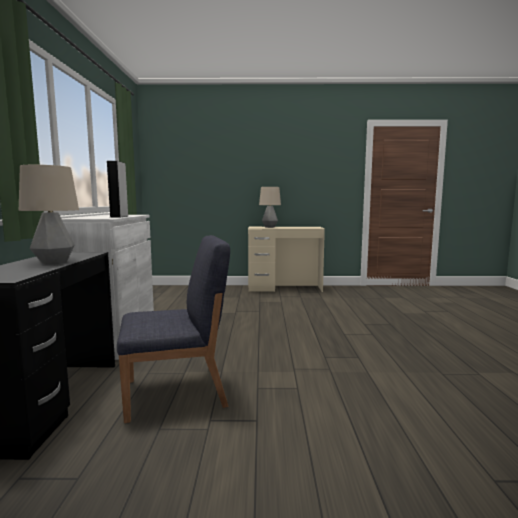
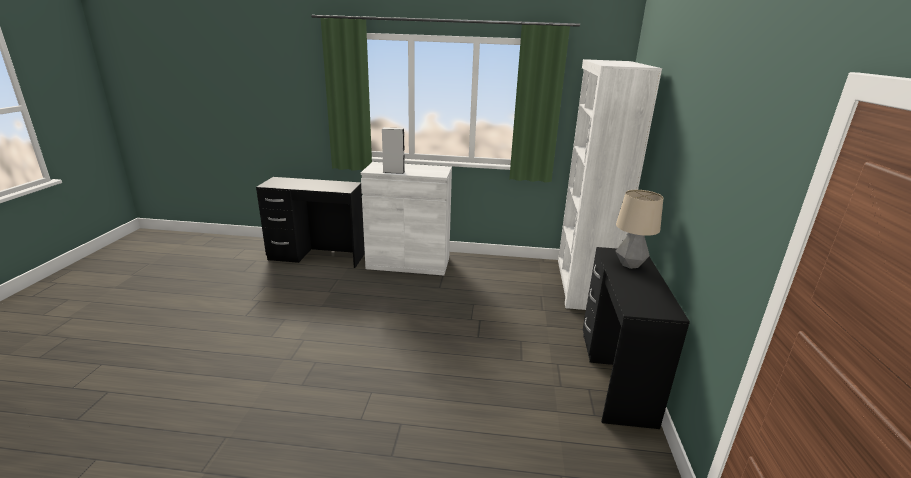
camera: 95 degrees right, 15 degrees up
table lamp [19,165,79,265] -> none
blue chair [117,235,230,423] -> none
beige desk [248,227,325,292] -> black desk [583,247,690,429]
none -> white bookcase [558,59,662,310]

